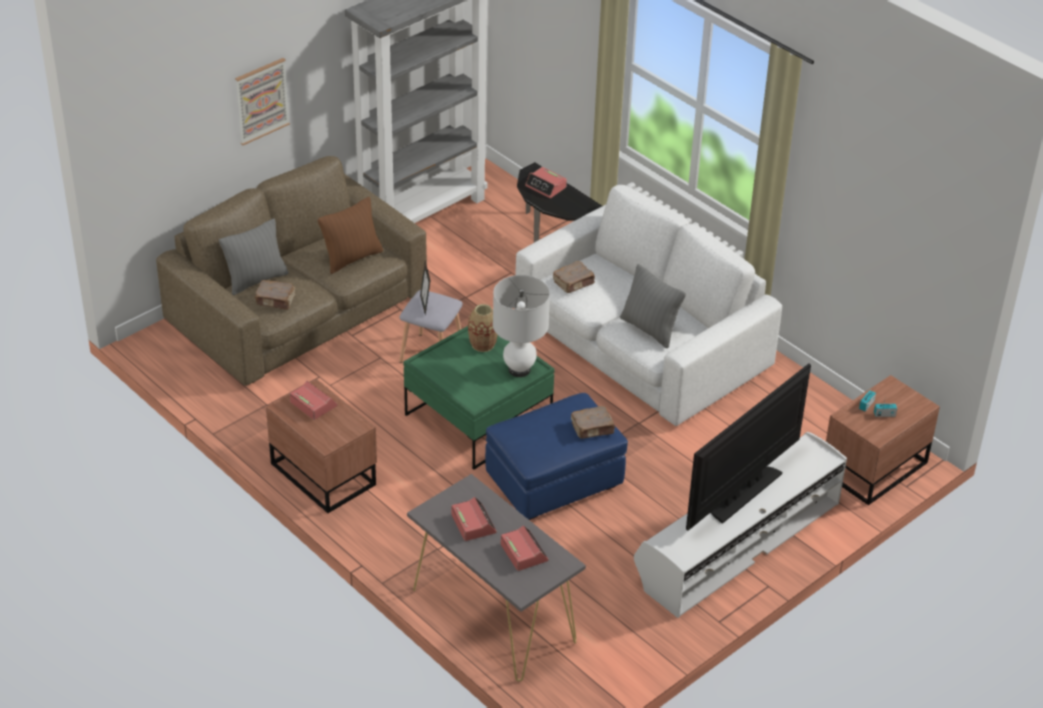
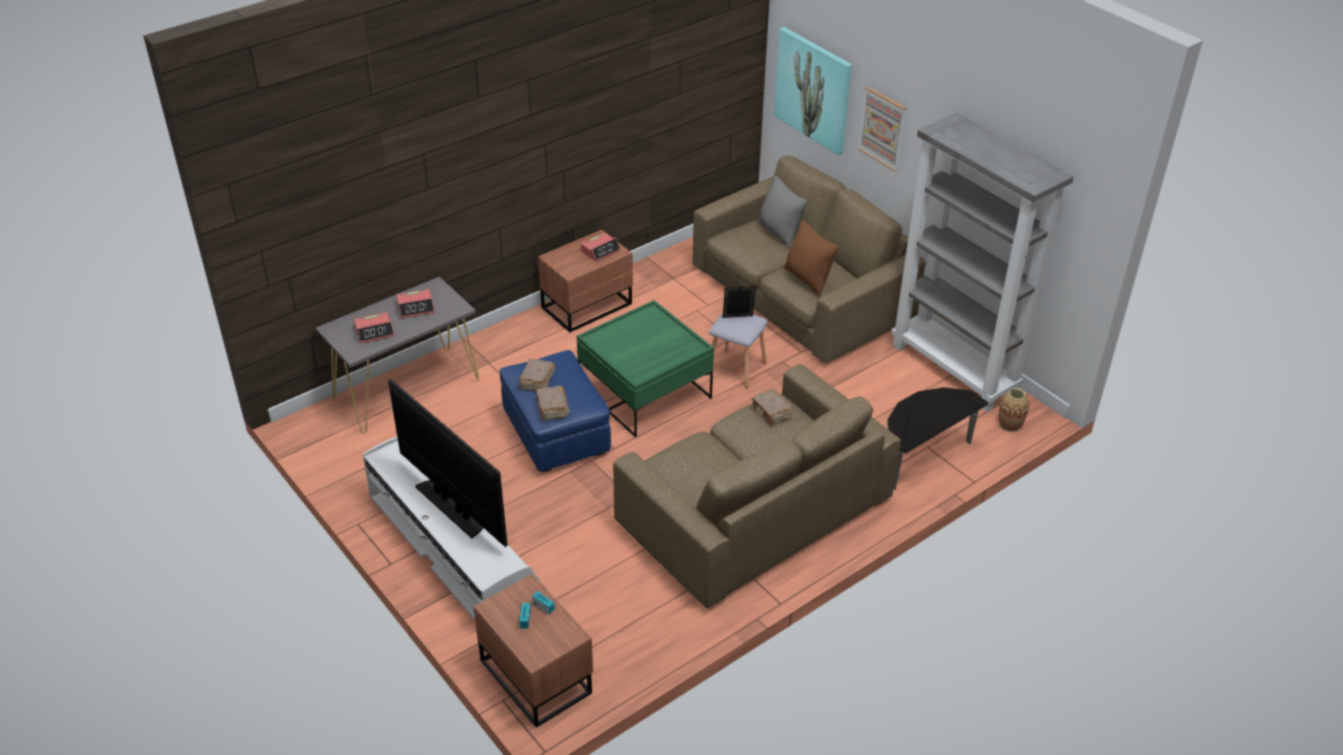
camera: 95 degrees right, 0 degrees up
brown book [254,280,295,310] -> brown book moved to [519,359,555,391]
vase [468,304,498,352] -> vase moved to [998,388,1029,432]
white table lamp [493,275,550,377] -> none
white sofa [515,185,782,426] -> brown sofa [613,364,901,608]
alarm clock [525,167,567,198] -> none
grey pillow [620,264,686,348] -> none
none -> picture [774,27,852,155]

